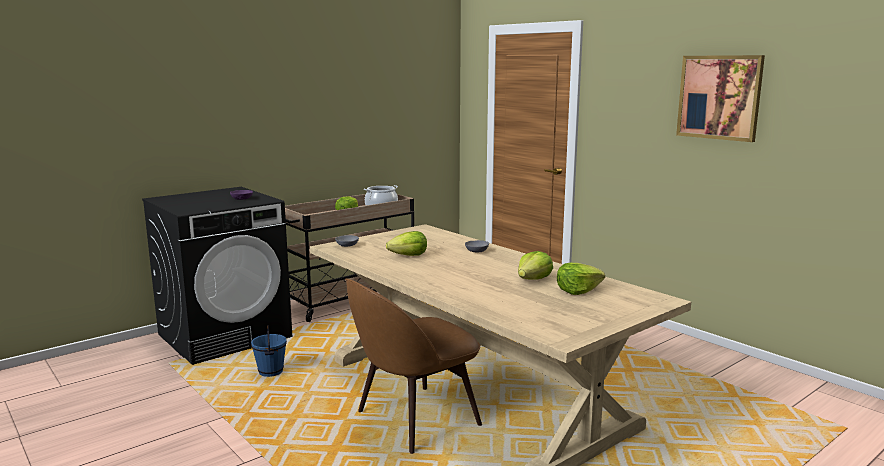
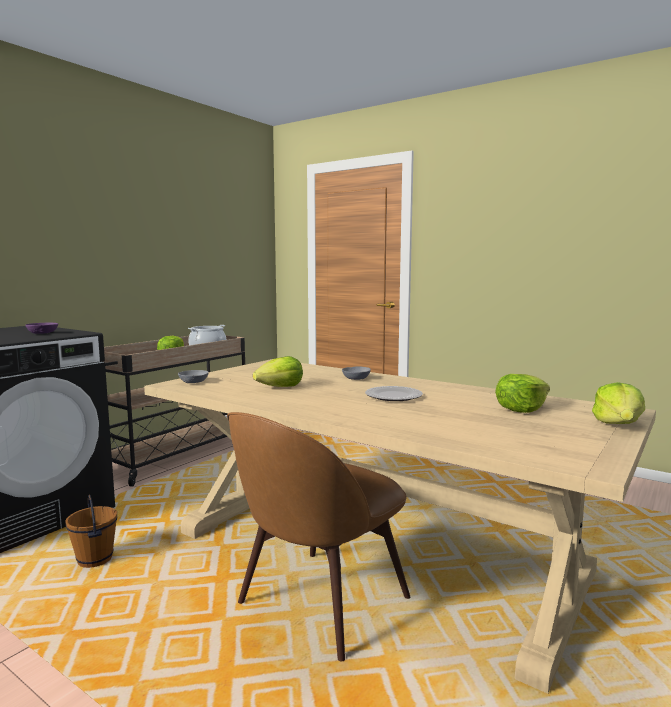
camera: 15 degrees left, 5 degrees down
blue bucket [251,325,287,377] -> brown bucket [65,495,117,568]
lettuce [518,251,553,280] -> lettuce moved to [592,382,645,424]
picture [676,55,765,142] -> none
none -> plate [365,386,423,401]

